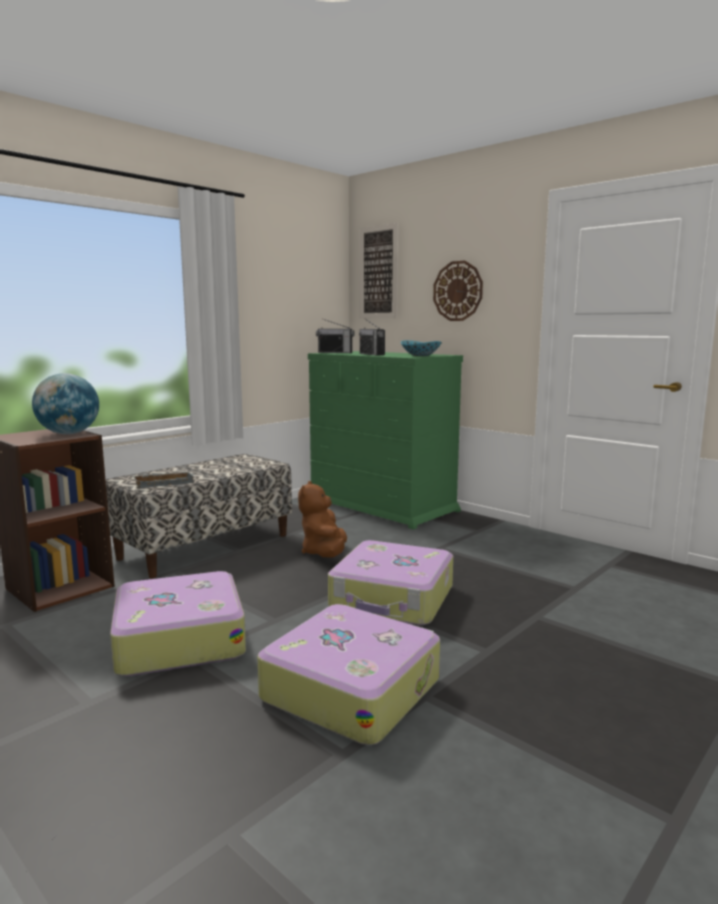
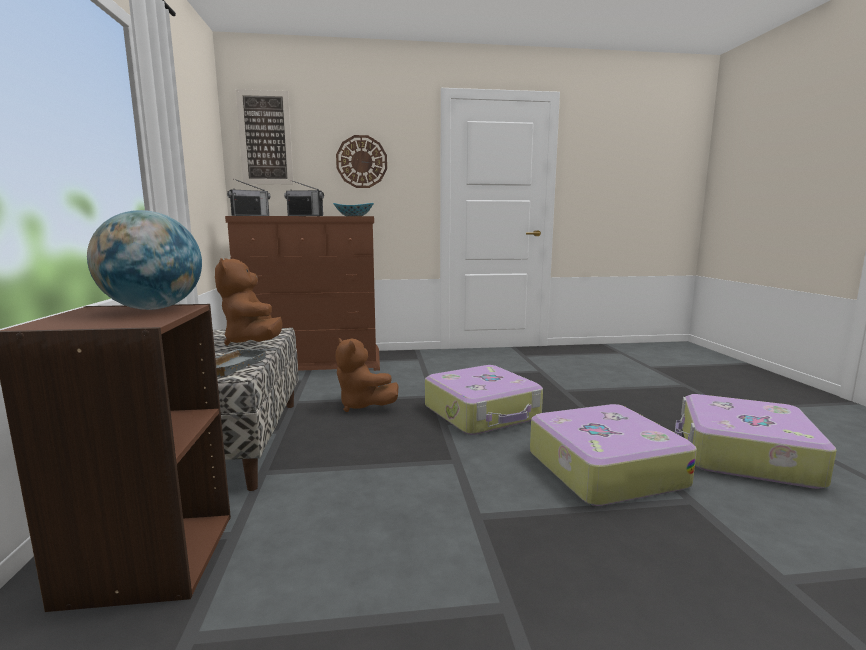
camera: 50 degrees left, 0 degrees up
suitcase [110,571,246,676] -> suitcase moved to [675,394,837,489]
green dresser [308,351,463,529] -> brown dresser [225,216,380,371]
none -> brown plush toy [215,258,283,346]

